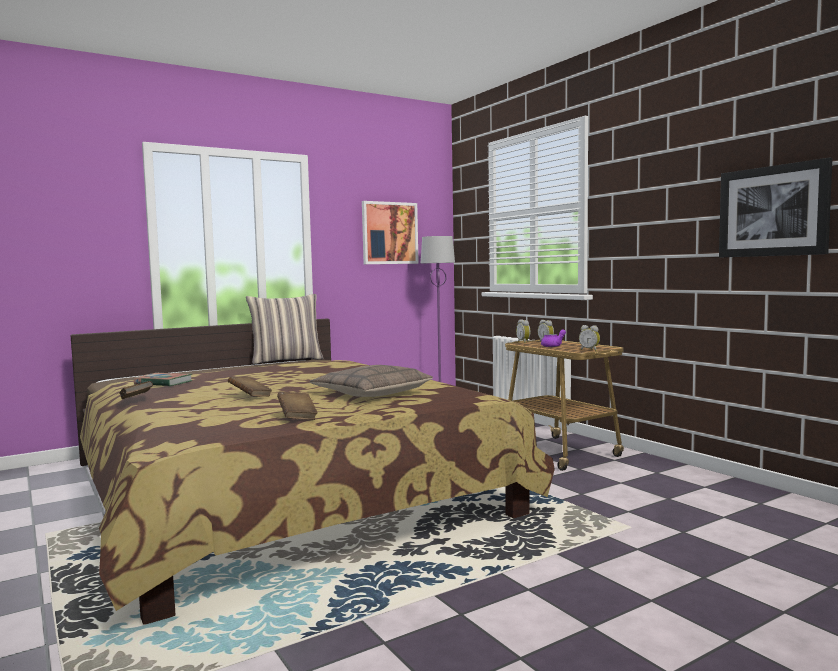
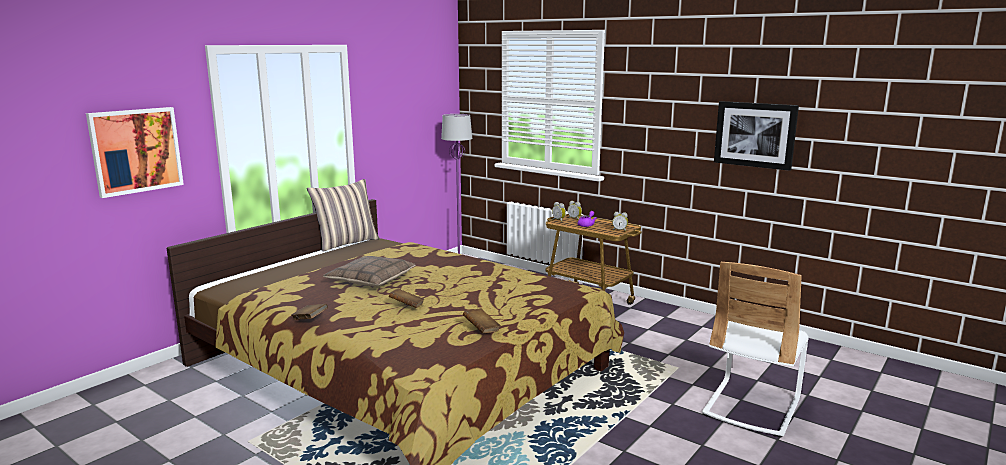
camera: 20 degrees left, 10 degrees up
book [134,373,192,386] -> none
pillow [309,365,433,397] -> pillow moved to [323,256,416,287]
picture [362,201,419,264] -> picture moved to [86,107,184,198]
none -> white chair [702,262,809,438]

